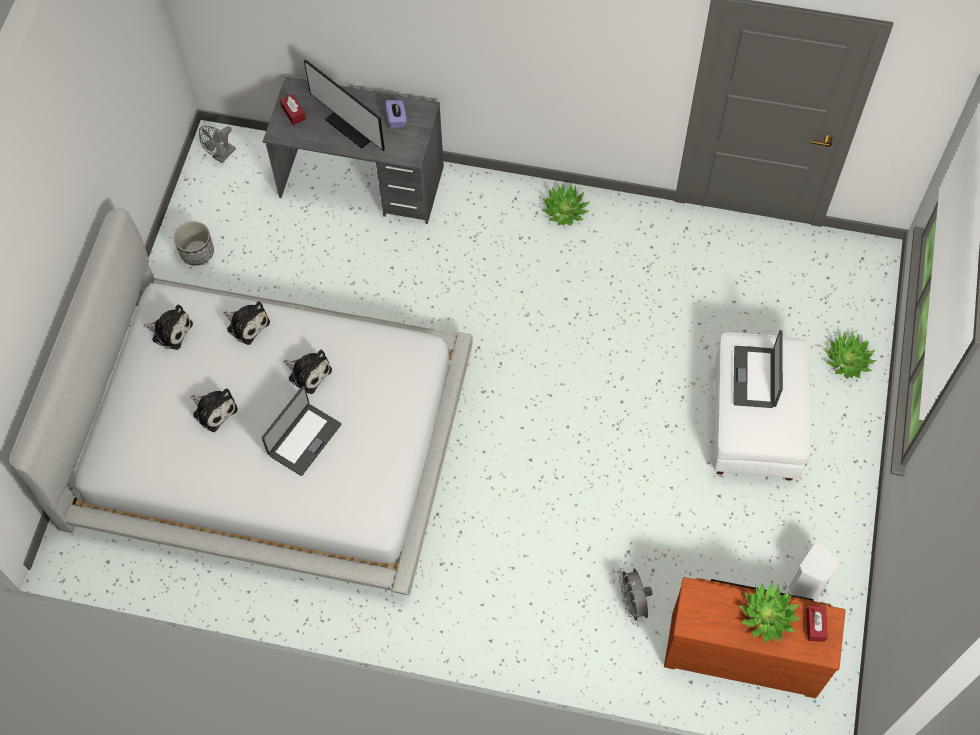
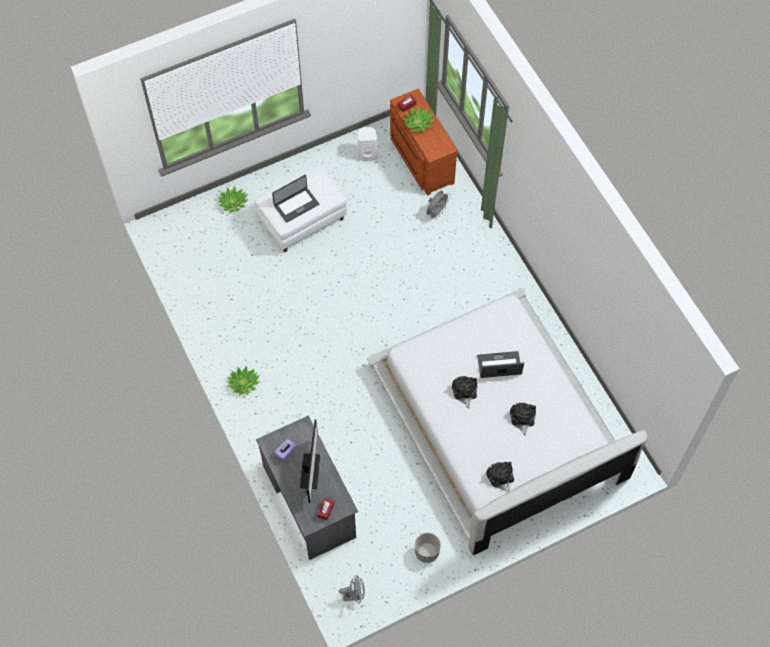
camera: 130 degrees left, 0 degrees up
plush toy [223,301,270,345] -> none

